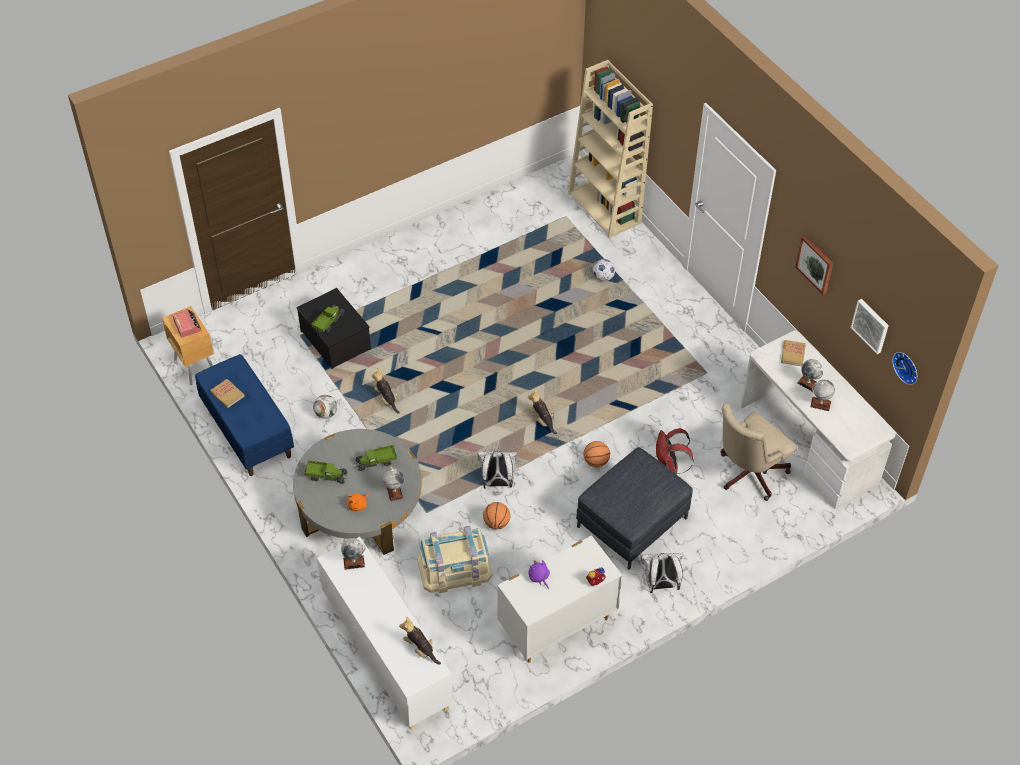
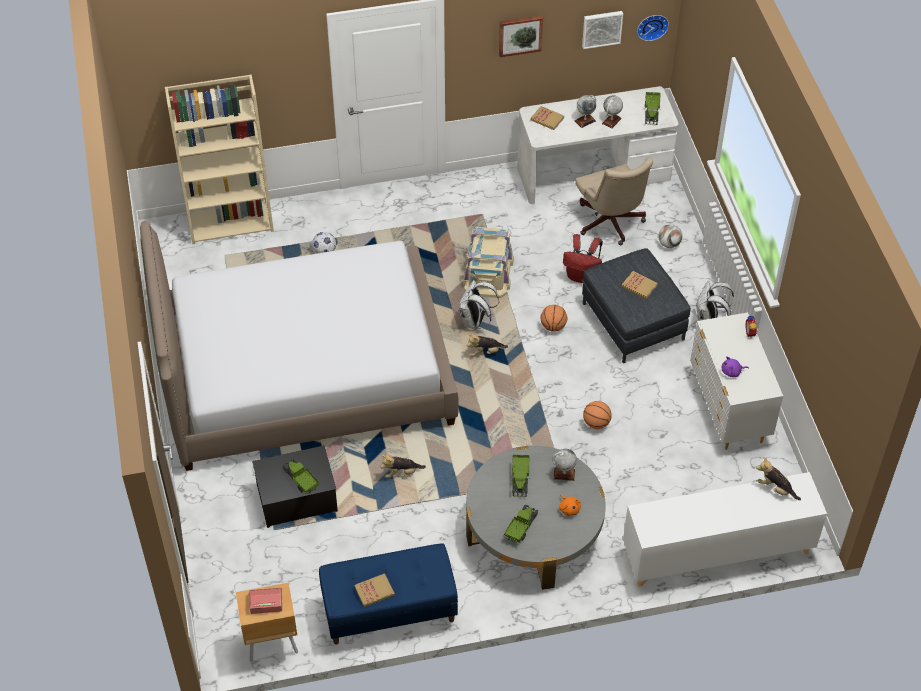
camera: 70 degrees left, 0 degrees up
football [313,395,337,419] -> football moved to [658,224,682,248]
globe [341,538,366,570] -> none
plush toy [399,617,441,665] -> plush toy turned 60 degrees clockwise [756,457,801,500]
beige storage box [418,525,492,593] -> beige storage box moved to [463,227,514,298]
white backpack [477,451,517,489] -> white backpack moved to [459,280,499,330]
none -> bed [140,221,459,471]
none -> book [621,271,658,299]
none -> toy truck [645,92,661,125]

